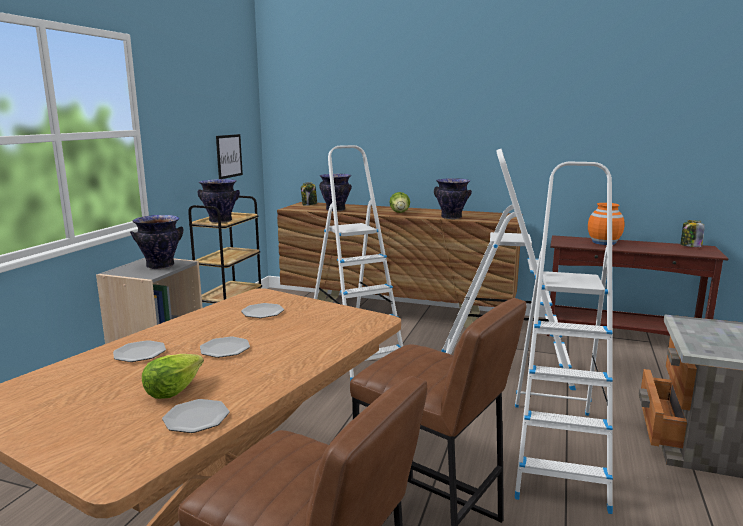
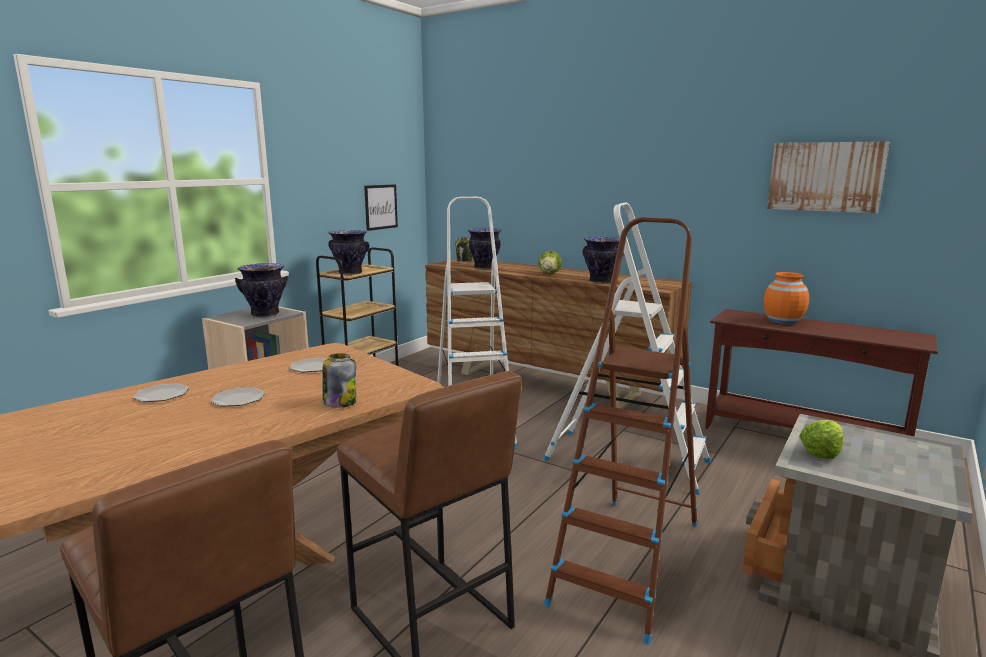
camera: 15 degrees right, 0 degrees up
lettuce [142,354,204,399] -> lettuce moved to [799,420,844,459]
plate [162,399,229,433] -> none
white step ladder [515,162,613,514] -> brown step ladder [544,217,697,644]
jar [680,220,705,247] -> jar moved to [322,353,356,408]
none -> picture [767,141,889,213]

